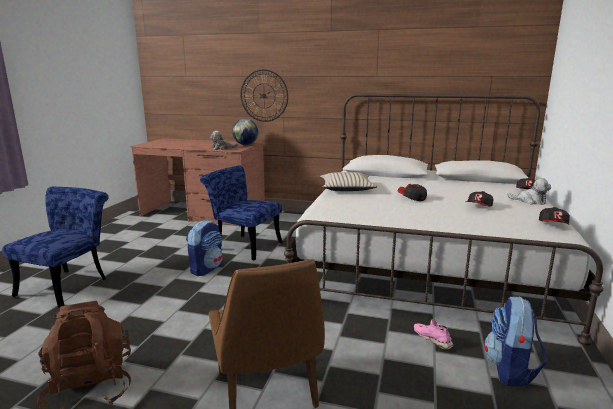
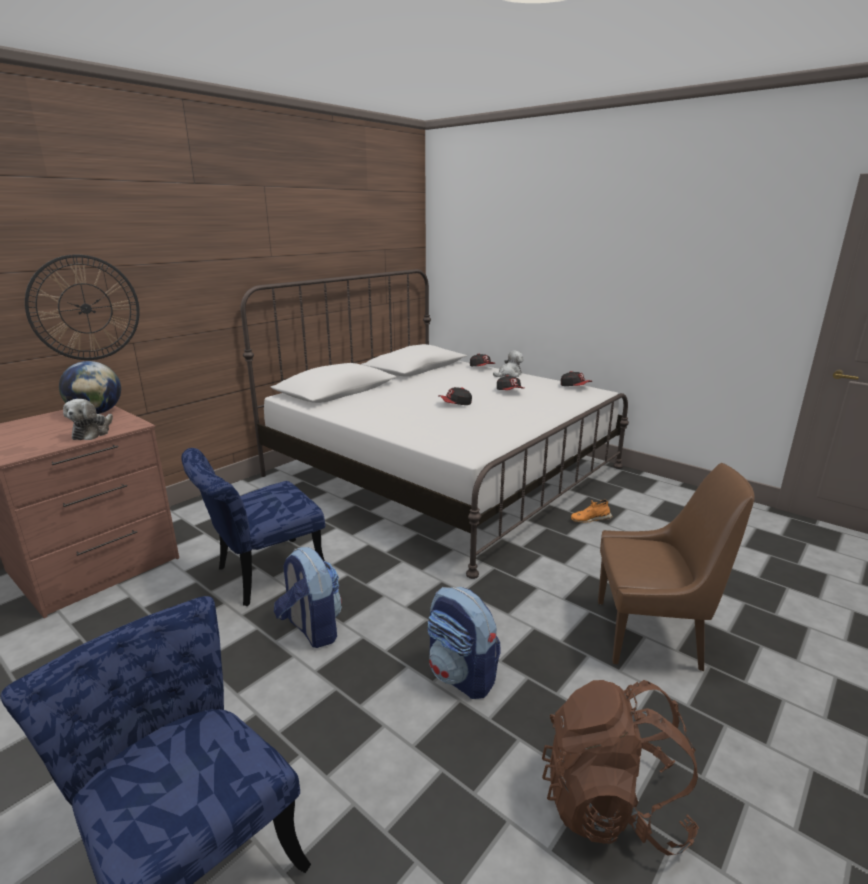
camera: 65 degrees left, 5 degrees up
beige pillow [320,172,377,191] -> none
pink shoe [414,319,453,350] -> orange shoe [571,500,613,522]
backpack [484,297,547,387] -> backpack moved to [428,587,500,699]

